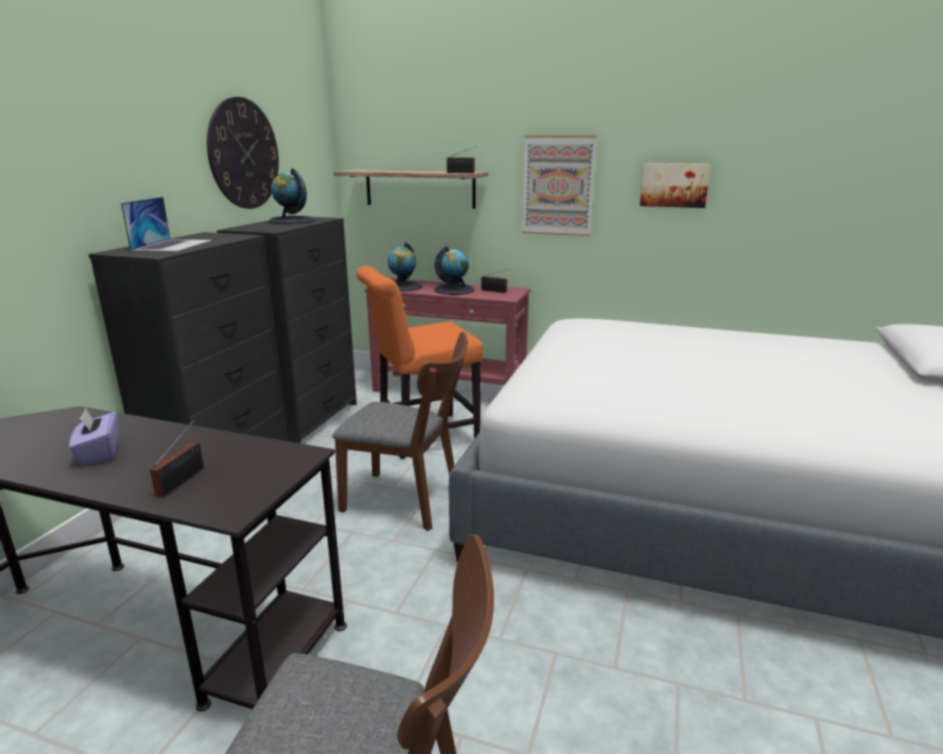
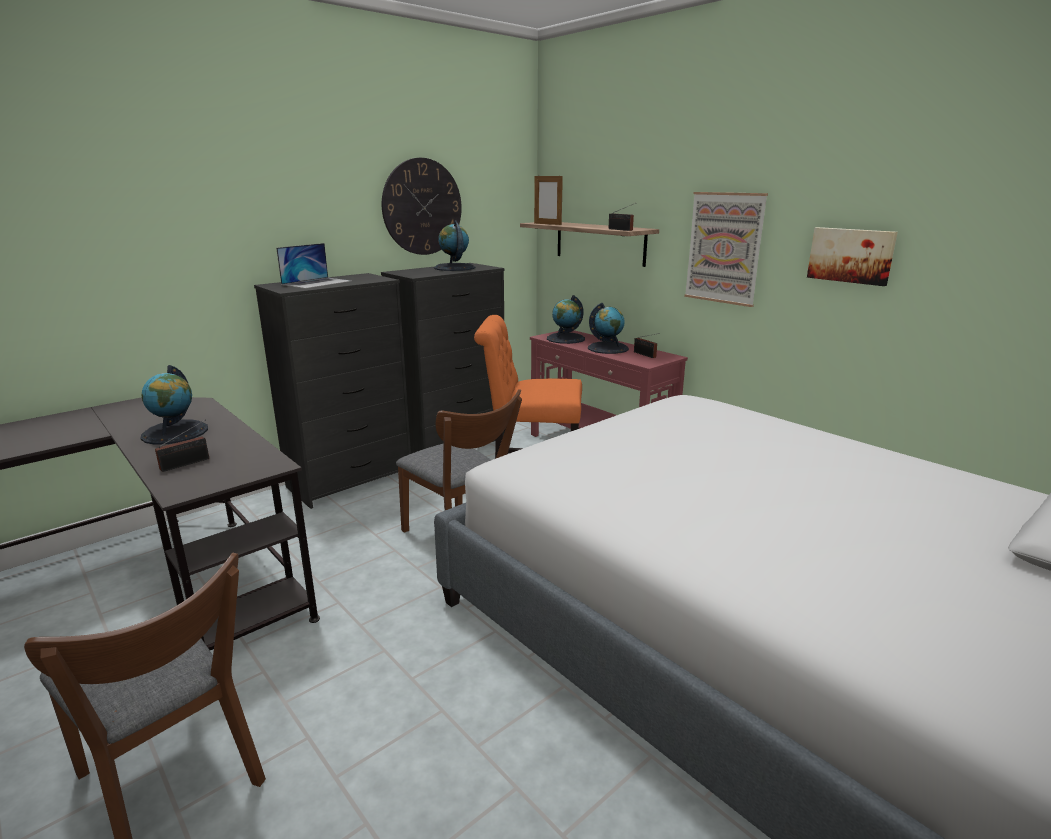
camera: 30 degrees right, 0 degrees up
purple tissue box [69,408,119,465] -> globe [140,365,208,445]
none -> picture frame [534,174,563,225]

